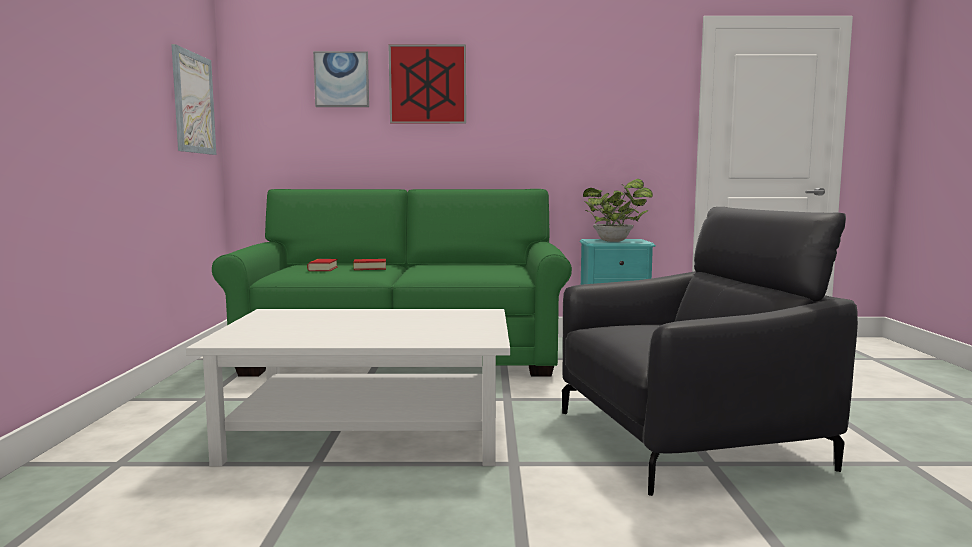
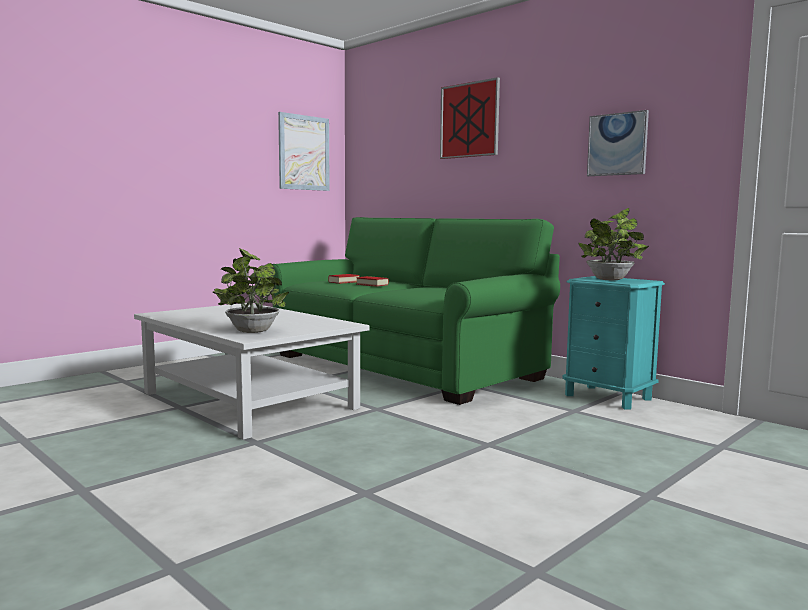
camera: 45 degrees right, 0 degrees up
picture [313,51,369,107] -> picture moved to [587,110,649,176]
black armchair [562,207,858,496] -> none
none -> potted plant [213,248,289,333]

